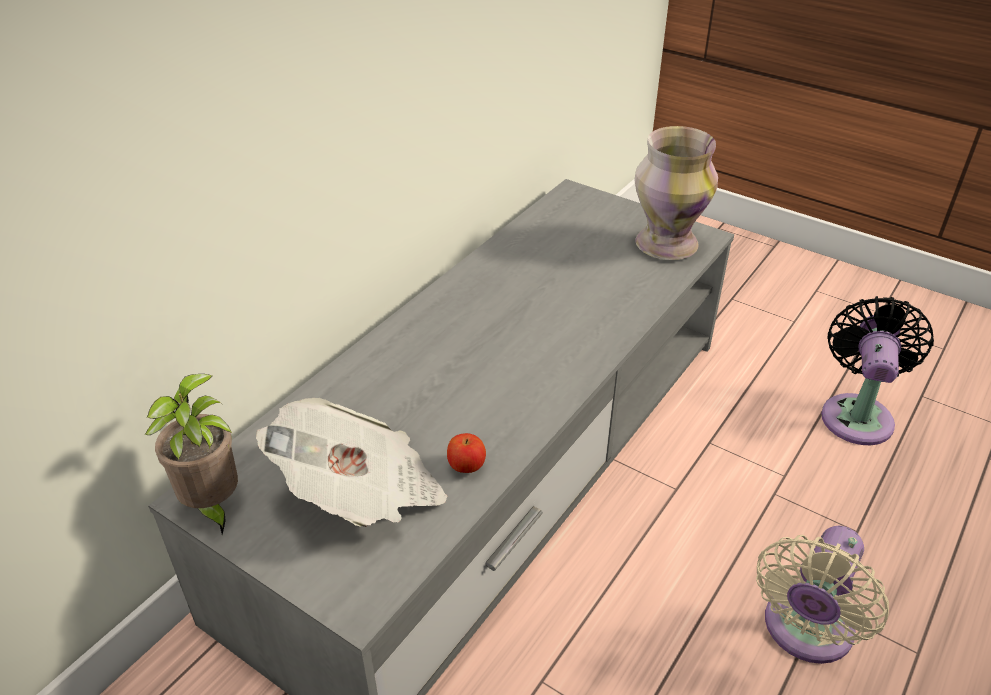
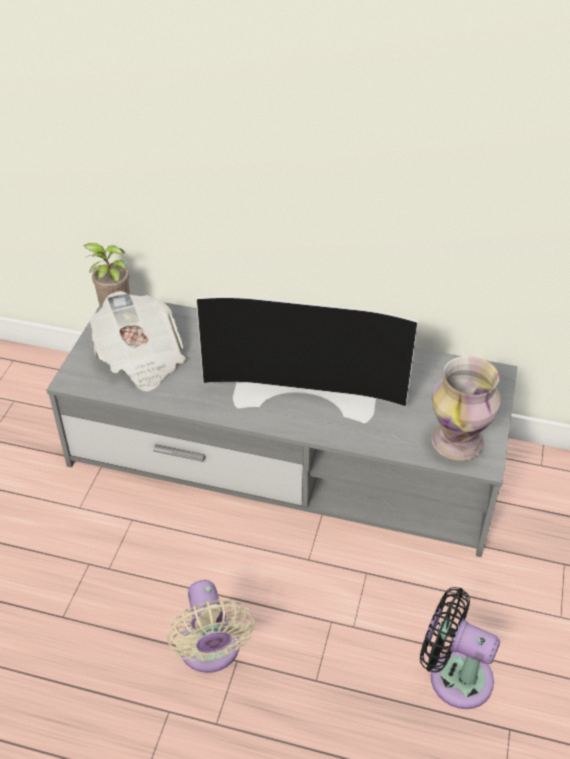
camera: 70 degrees right, 5 degrees up
apple [447,433,486,473] -> none
beige fan [756,526,889,664] -> beige fan turned 120 degrees counterclockwise [167,580,255,673]
black fan [821,296,934,445] -> black fan turned 150 degrees counterclockwise [420,587,500,709]
none -> television [196,296,418,423]

